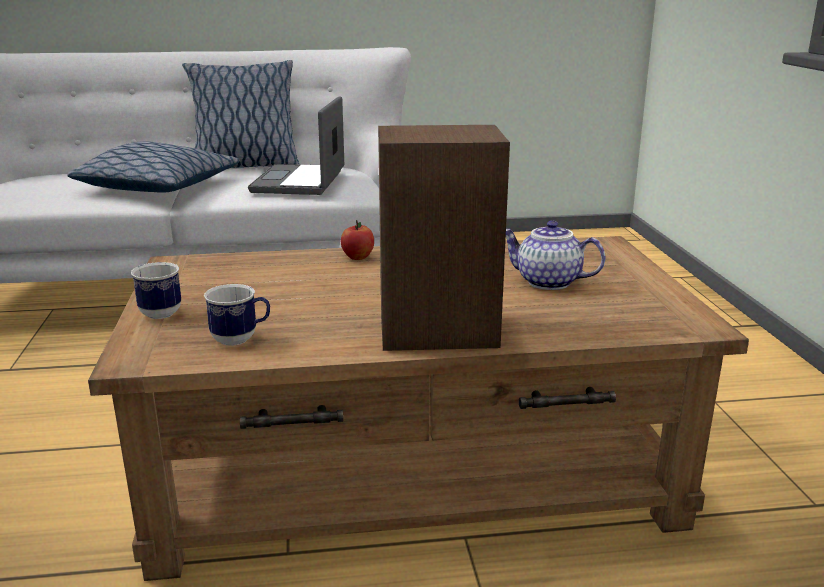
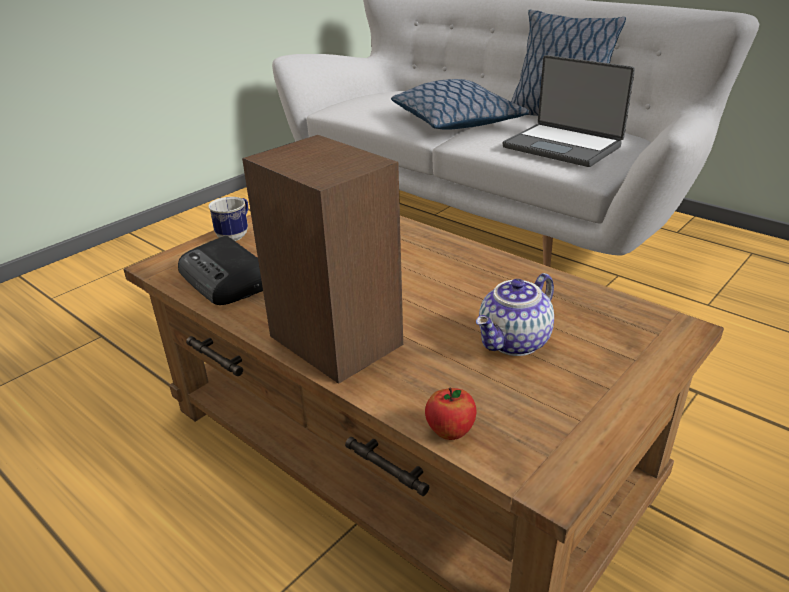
camera: 50 degrees right, 10 degrees up
mug [204,284,270,346] -> radio [178,236,263,305]
laptop [248,96,344,195] -> laptop turned 105 degrees counterclockwise [502,55,635,167]
apple [341,220,374,260] -> apple moved to [425,388,476,440]
teapot [506,220,605,290] -> teapot turned 120 degrees counterclockwise [476,273,554,356]

